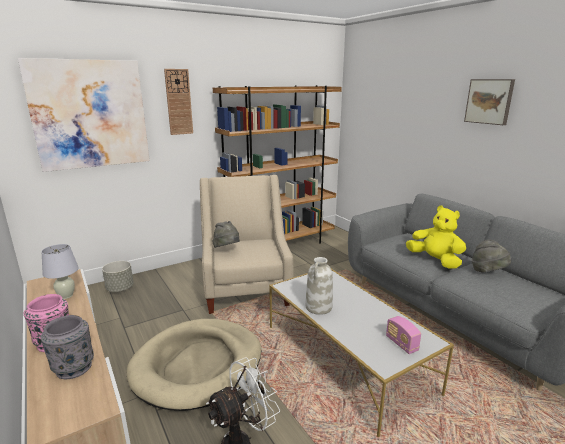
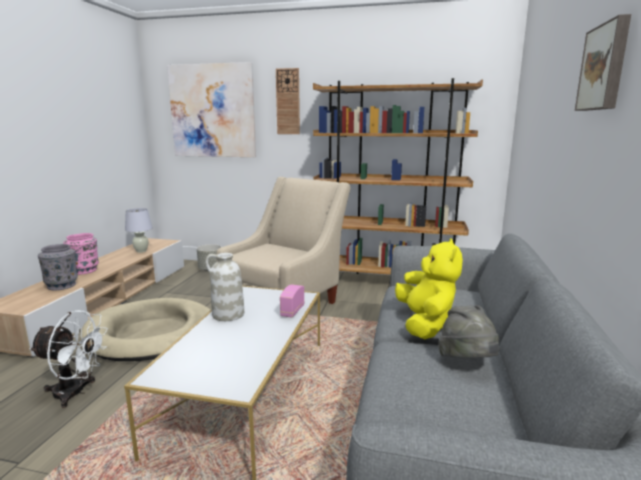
camera: 45 degrees right, 5 degrees down
grey hat [213,221,240,248] -> none
radio [386,316,421,354] -> radio moved to [280,285,305,317]

